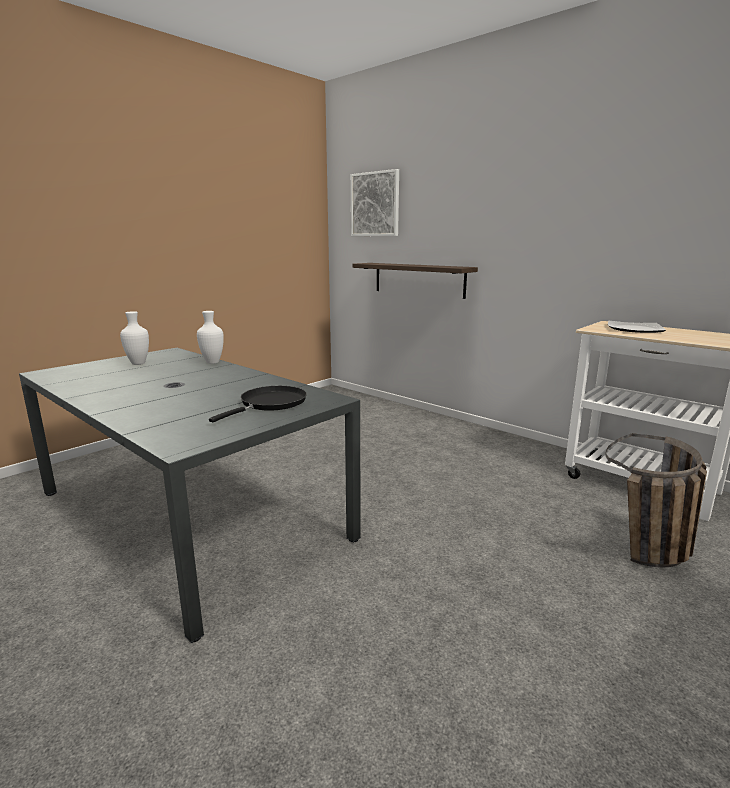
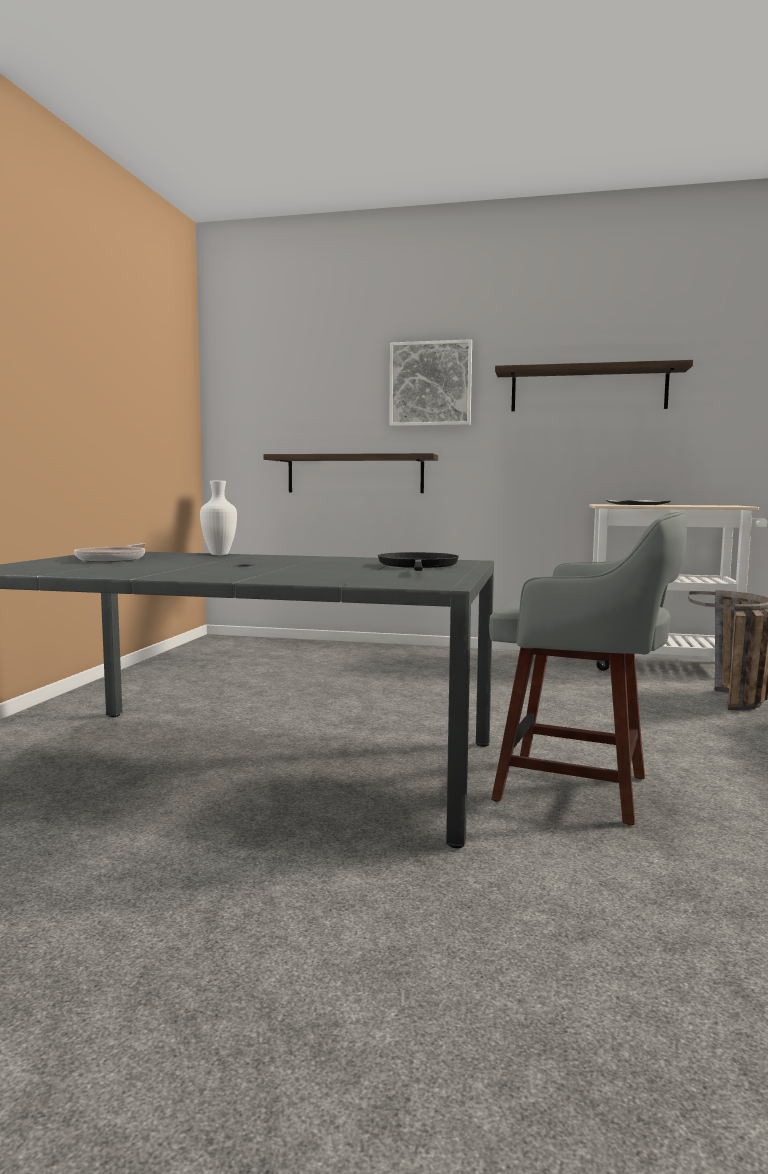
camera: 30 degrees left, 10 degrees down
white vase [120,311,149,365] -> frying pan [74,544,146,562]
picture [351,169,399,236] -> picture moved to [389,339,472,426]
none -> grey stool [489,511,687,825]
none -> shelf [495,360,693,412]

